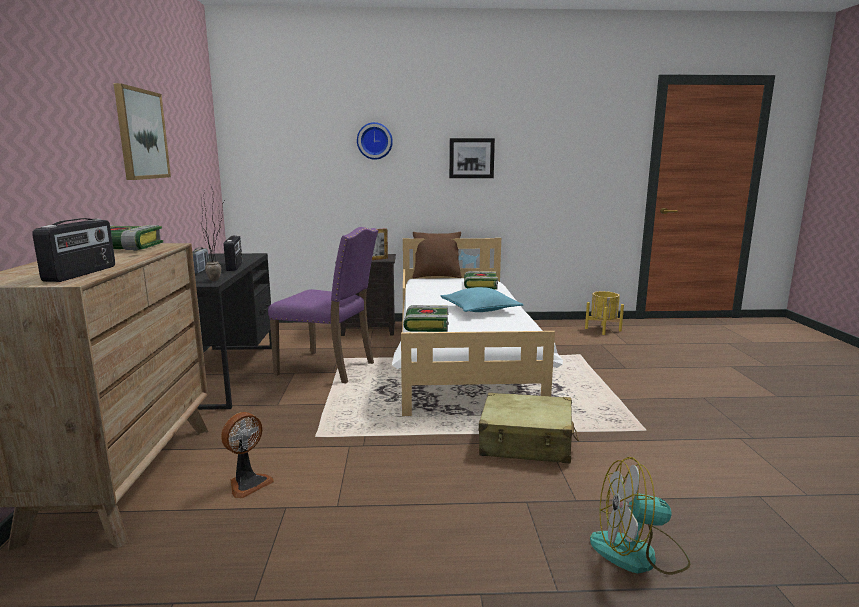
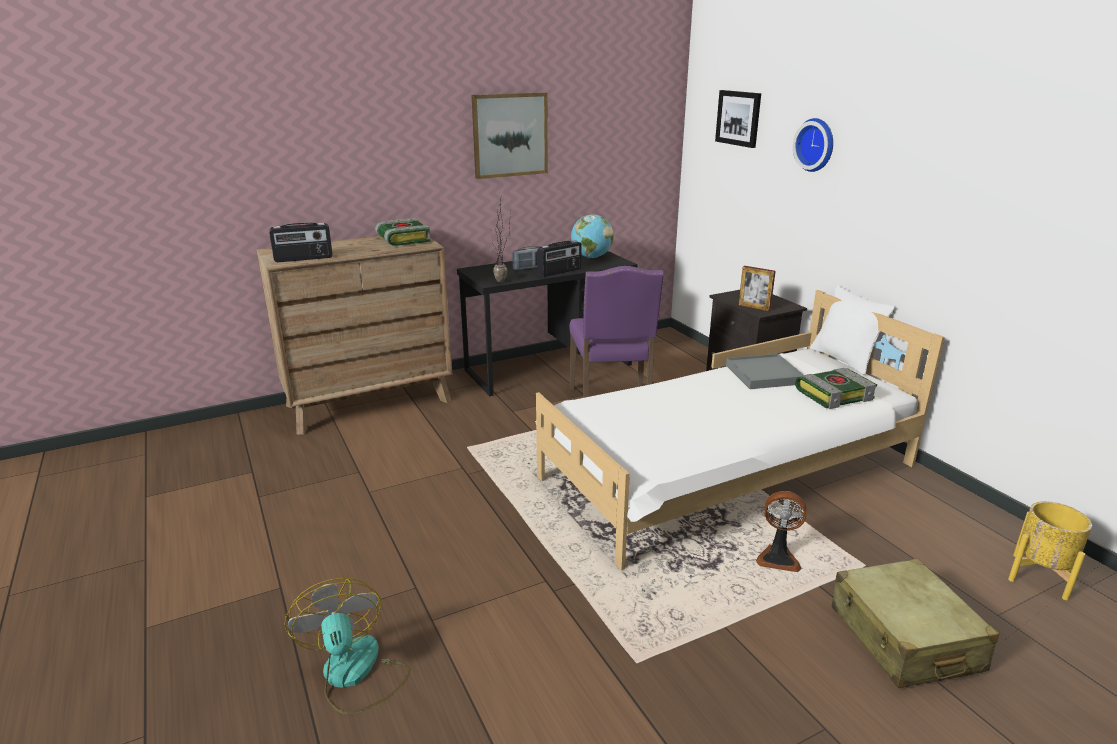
camera: 65 degrees right, 10 degrees up
fan [221,412,274,498] -> fan moved to [756,491,807,572]
book [403,305,449,332] -> none
brown pillow [412,232,462,278] -> white pillow [810,285,895,375]
turquoise pillow [441,287,523,312] -> none
picture [449,138,495,178] -> picture moved to [715,90,761,148]
beige suitcase [479,393,579,463] -> beige suitcase moved to [832,558,999,688]
none -> globe [571,214,614,258]
none -> grey tray [726,354,803,389]

